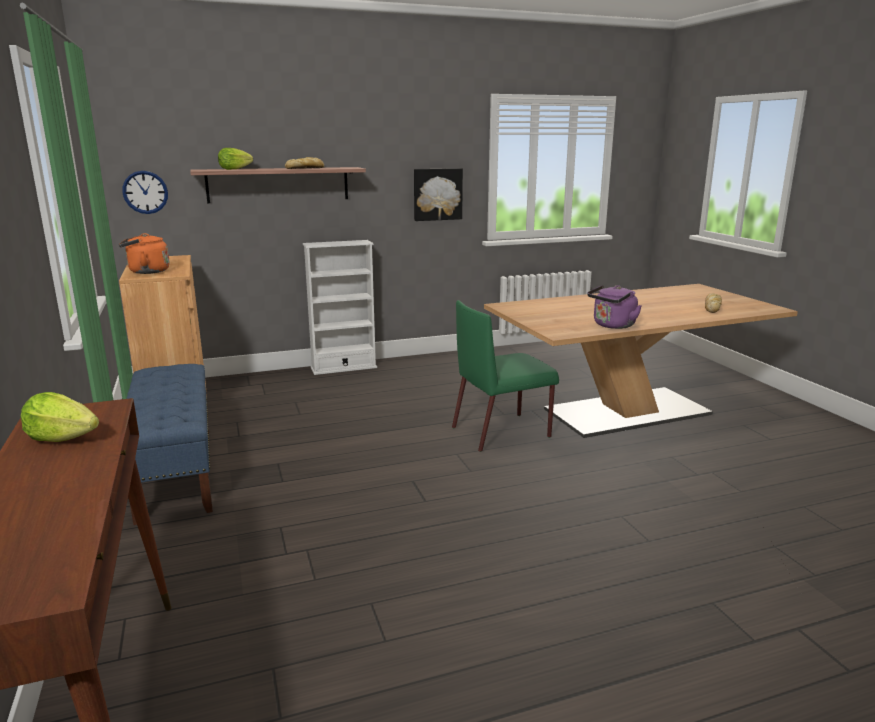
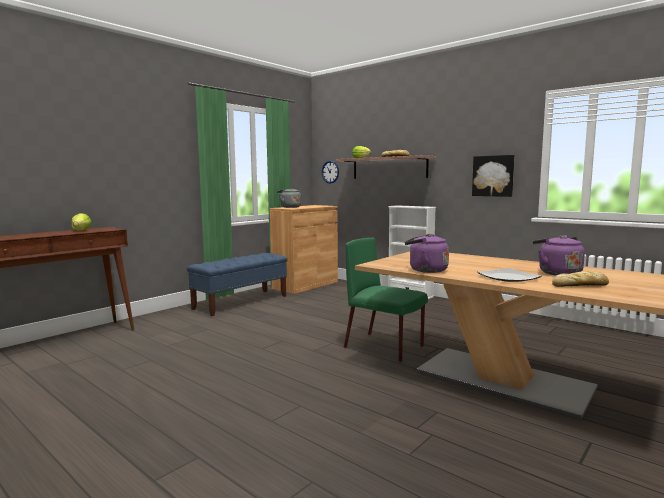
camera: 60 degrees right, 10 degrees down
orange kettle [119,233,170,274] -> grey kettle [277,188,301,208]
none -> plate [477,268,542,282]
none -> purple kettle [533,235,585,275]

